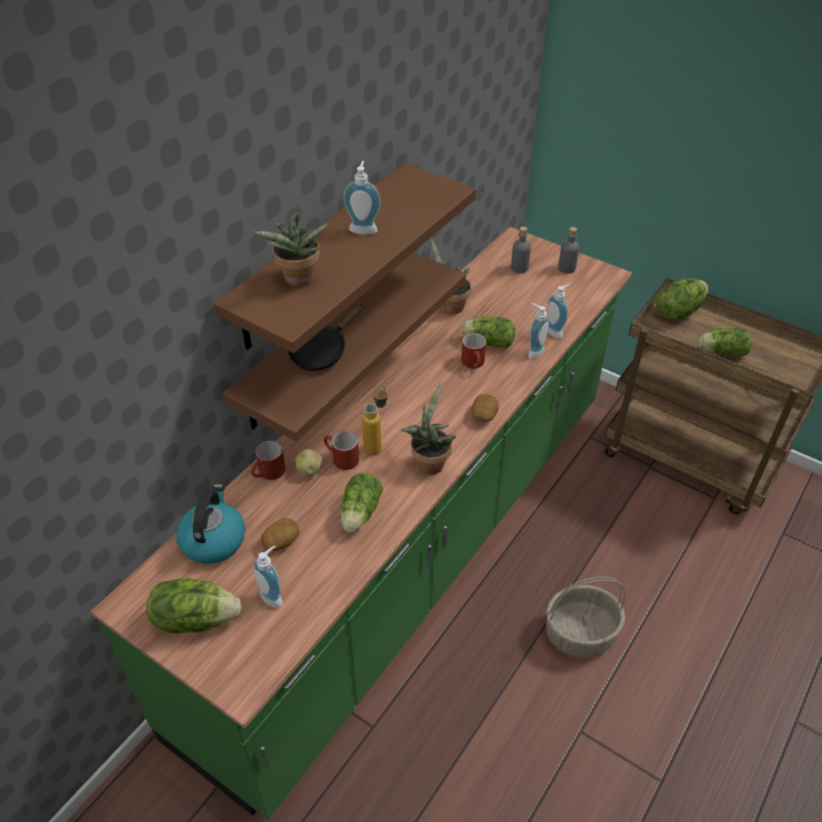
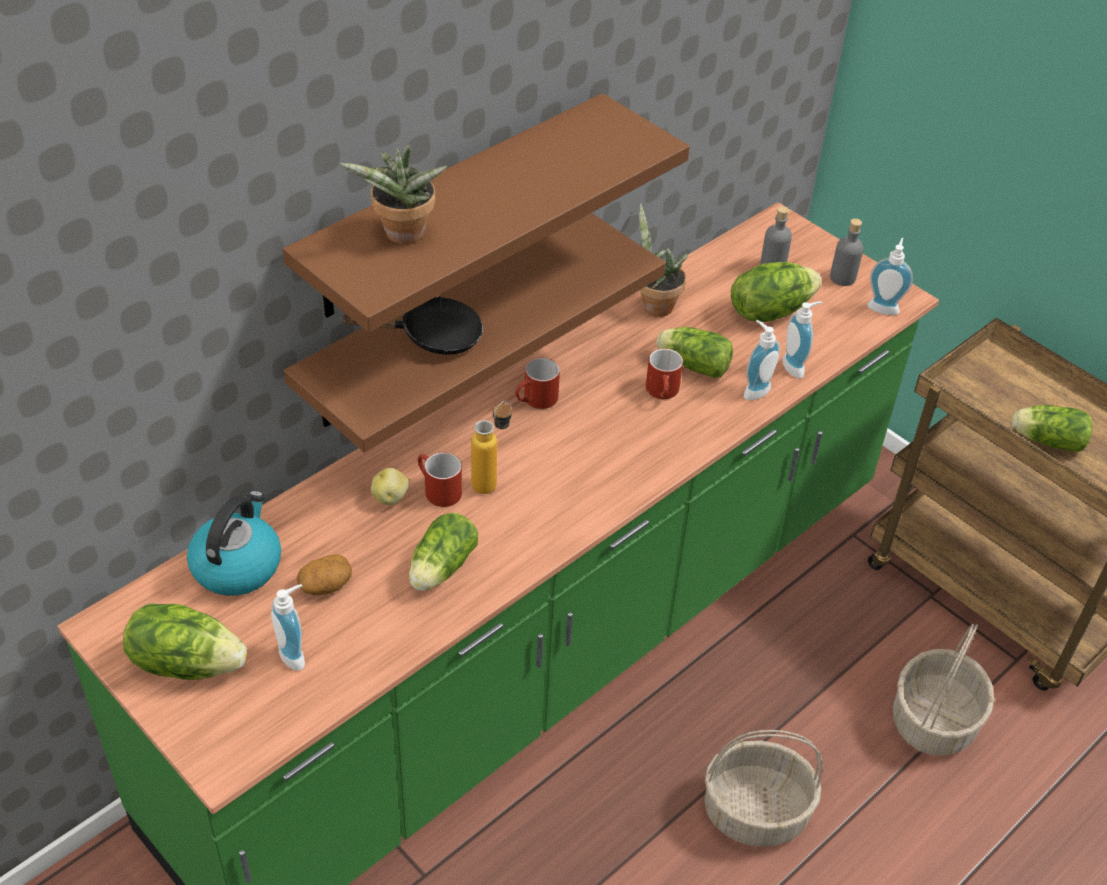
camera: 10 degrees right, 0 degrees up
red mug [251,441,286,480] -> red mug moved to [515,358,560,409]
black frying pan [287,302,366,371] -> black frying pan turned 150 degrees counterclockwise [340,296,483,355]
soap dispenser [343,161,381,235] -> soap dispenser moved to [867,238,913,315]
potted plant [401,382,456,475] -> none
potato [472,394,499,422] -> none
lettuce [656,278,708,320] -> lettuce moved to [731,262,821,322]
none -> basket [893,624,994,756]

